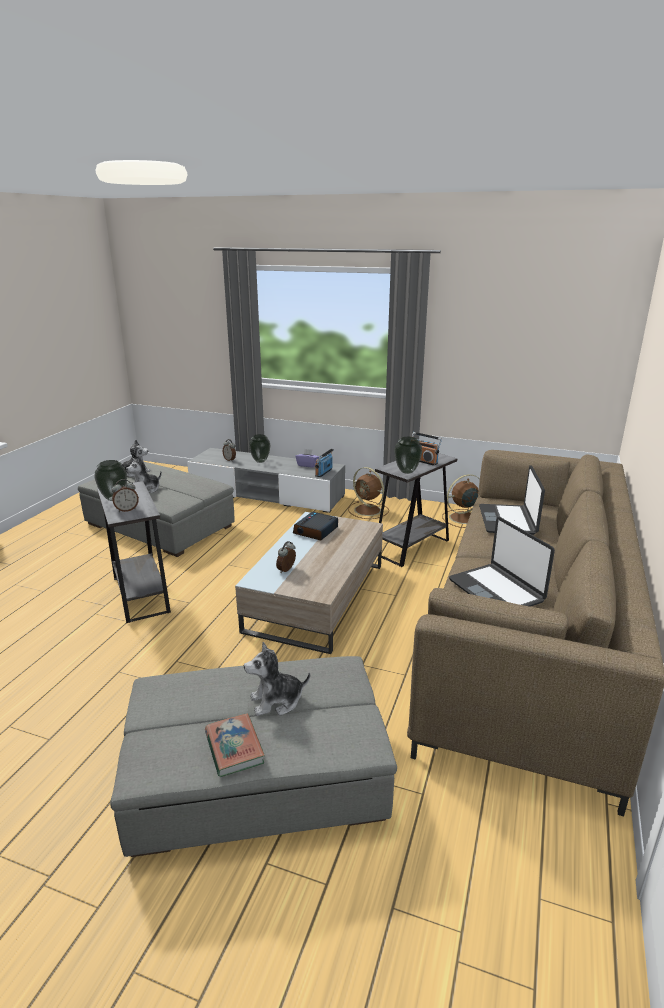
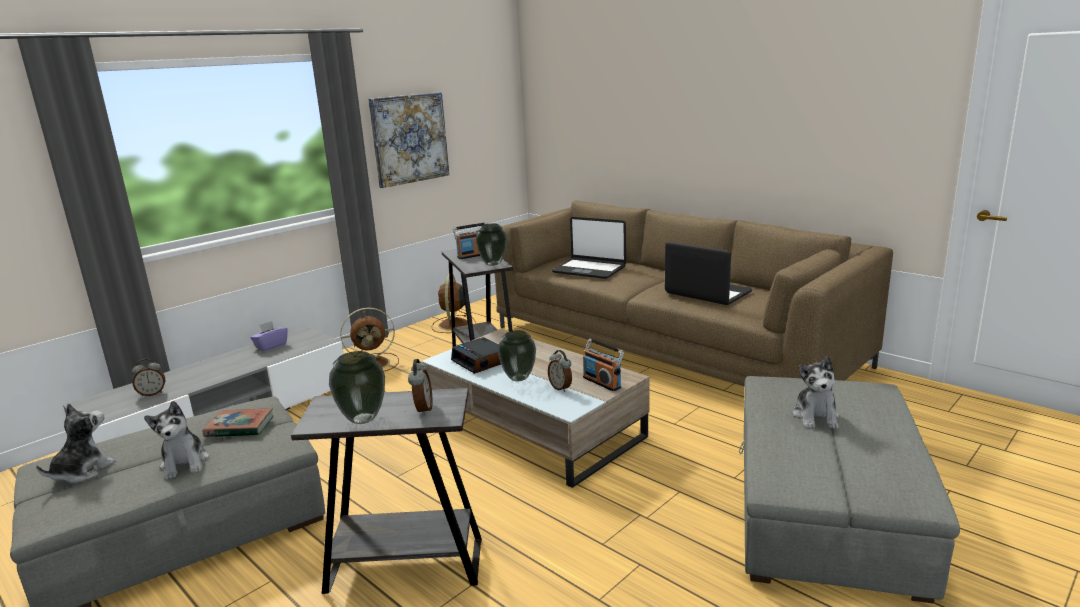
camera: 65 degrees left, 5 degrees down
book [205,713,265,777] -> book moved to [203,408,274,437]
vase [249,434,270,463] -> vase moved to [498,330,536,381]
radio [315,448,334,477] -> radio moved to [583,338,624,391]
laptop [449,517,555,607] -> laptop turned 135 degrees counterclockwise [665,242,752,305]
none -> picture [368,92,449,188]

